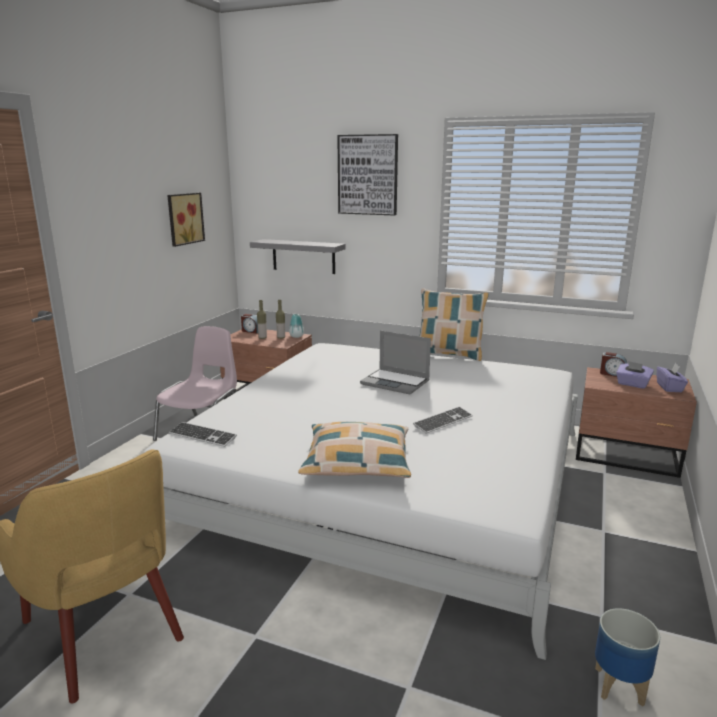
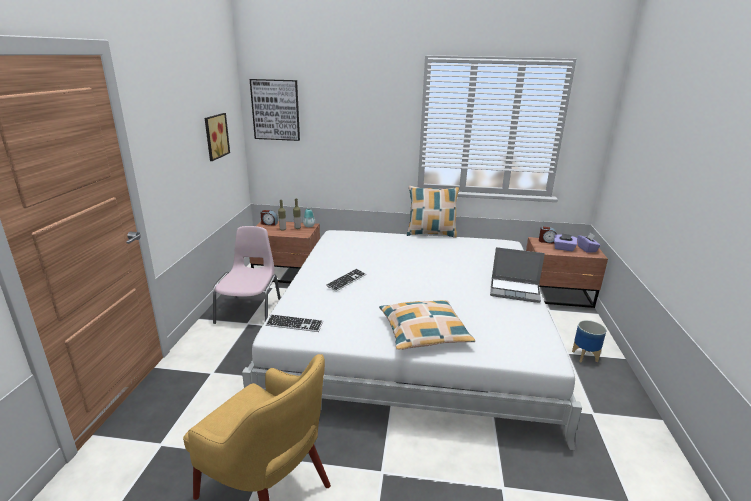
camera: 15 degrees left, 5 degrees up
grey shelf [250,239,346,274] -> none
picture [337,134,398,216] -> picture moved to [250,79,300,141]
laptop [360,330,431,394] -> laptop moved to [490,247,545,303]
keyboard [413,407,473,434] -> keyboard moved to [326,268,366,291]
planter [595,608,660,707] -> planter moved to [572,320,606,362]

